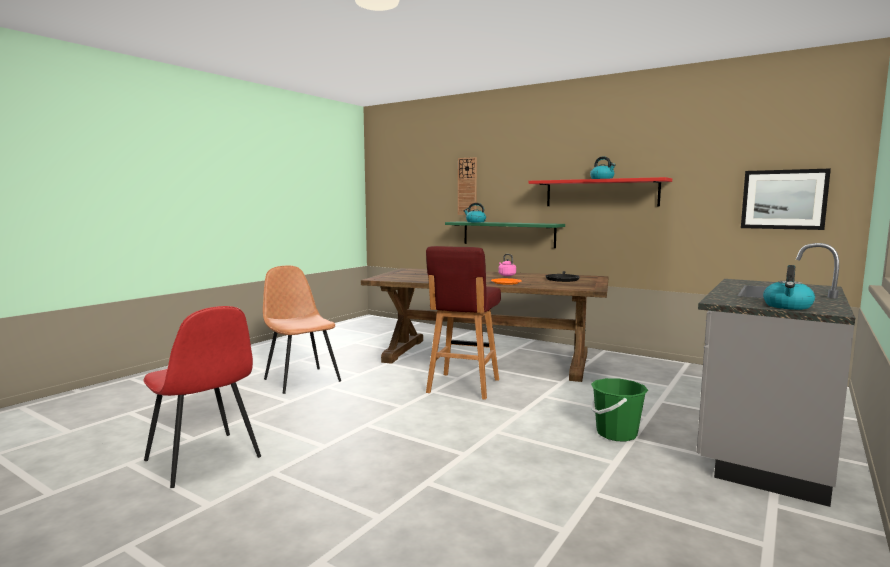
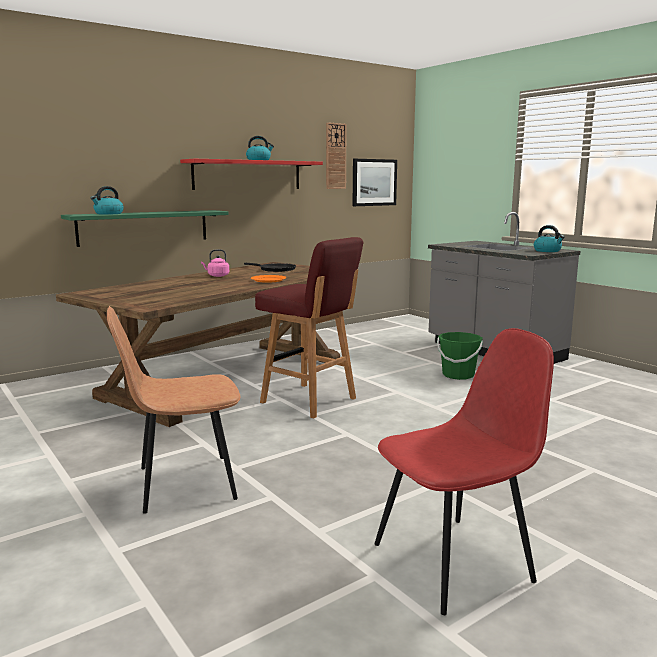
camera: 70 degrees left, 5 degrees up
wall clock [458,157,477,215] -> wall clock moved to [326,122,347,189]

